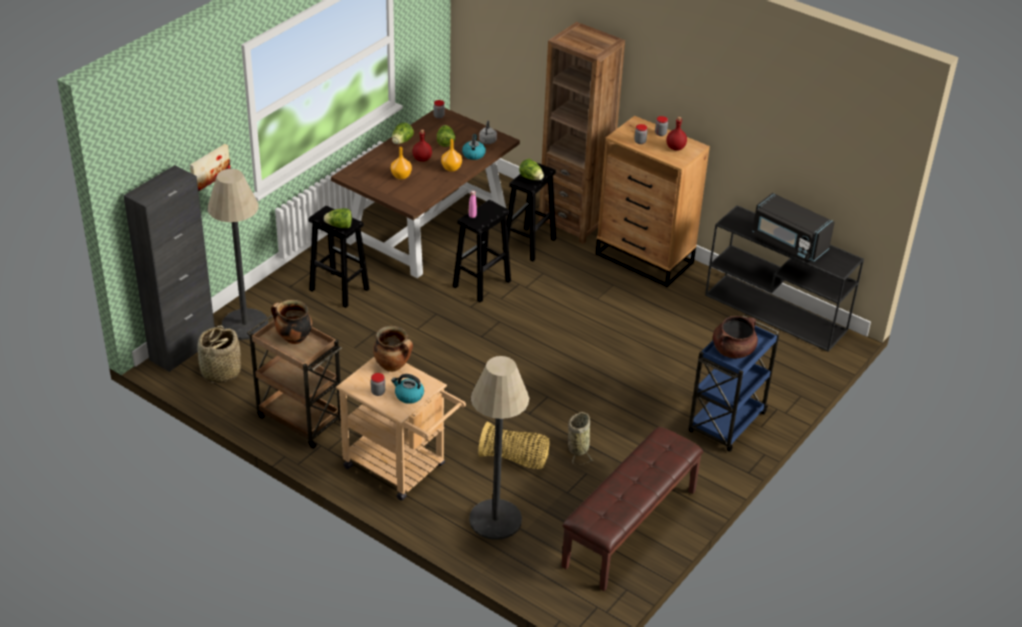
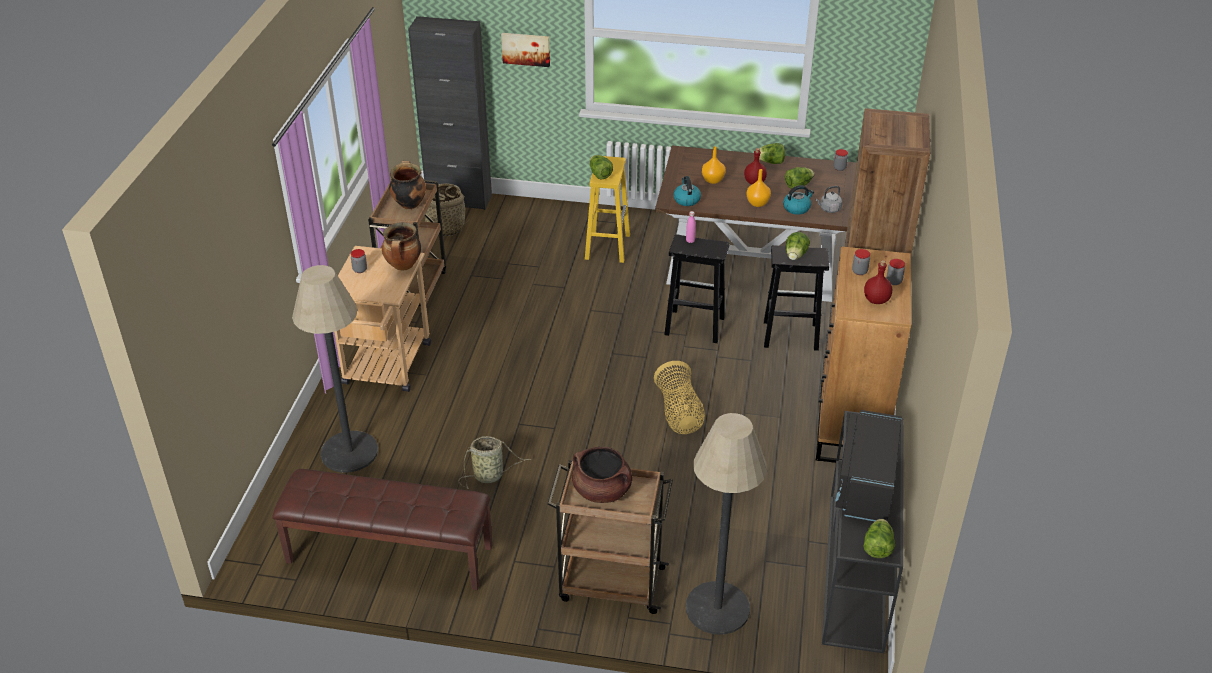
camera: 65 degrees right, 0 degrees up
floor lamp [208,169,268,340] -> floor lamp moved to [686,413,767,635]
black stool [308,206,369,308] -> yellow stool [585,156,630,263]
kettle [391,374,424,404] -> kettle moved to [673,176,701,206]
basket [478,422,550,469] -> basket moved to [654,361,705,434]
blue cart [688,315,779,452] -> brown cart [547,460,673,614]
none -> lettuce [864,519,895,558]

